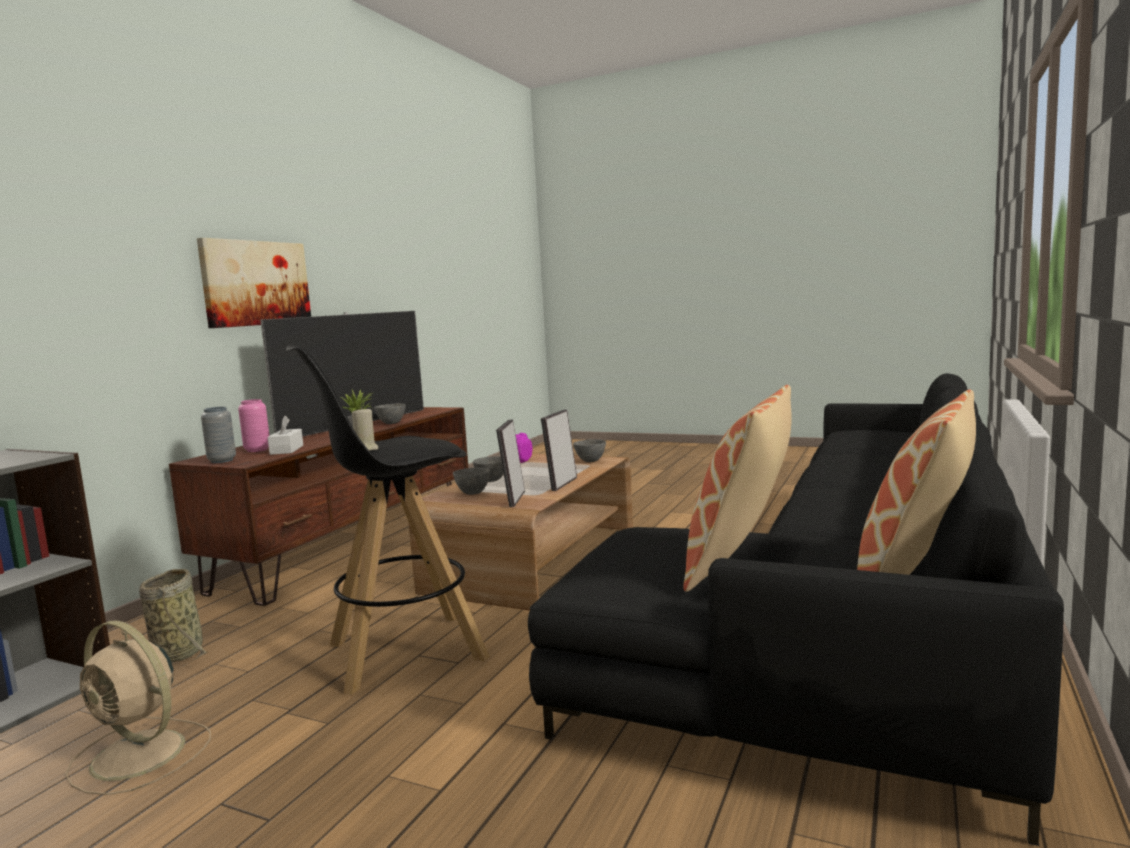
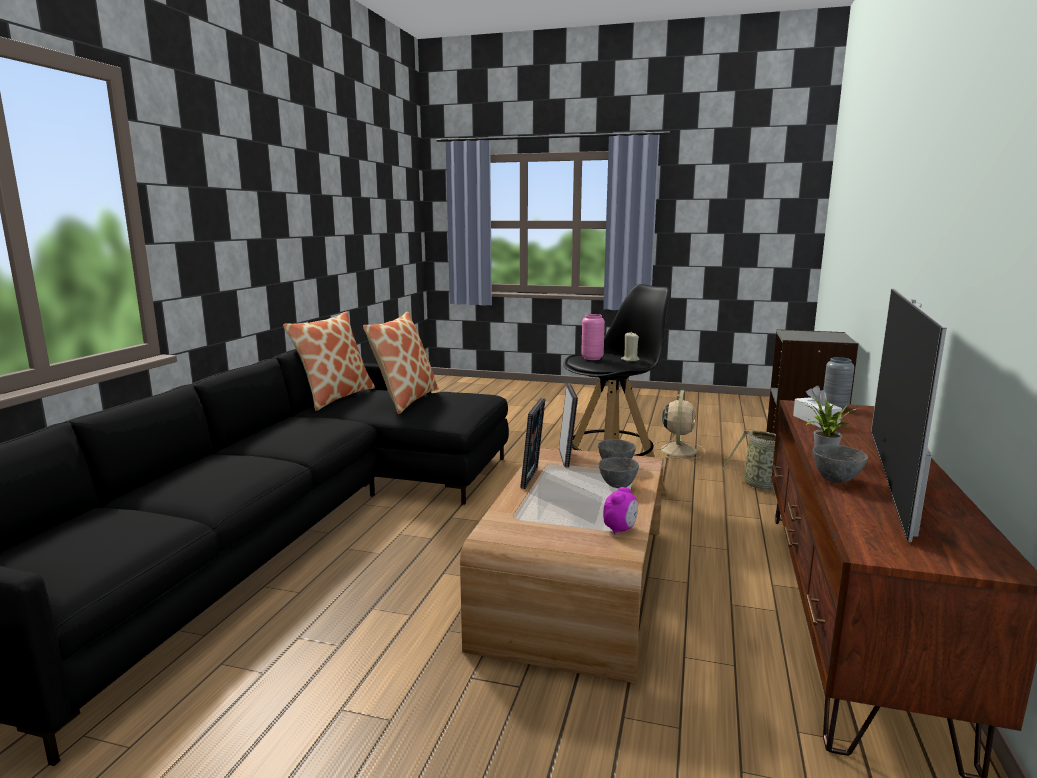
camera: 170 degrees right, 5 degrees up
beige fan [65,620,211,795] -> beige fan turned 90 degrees clockwise [653,390,705,459]
picture [197,238,311,328] -> none
pink vase [238,399,270,452] -> pink vase moved to [581,314,605,360]
grey bowl [573,439,606,462] -> none

